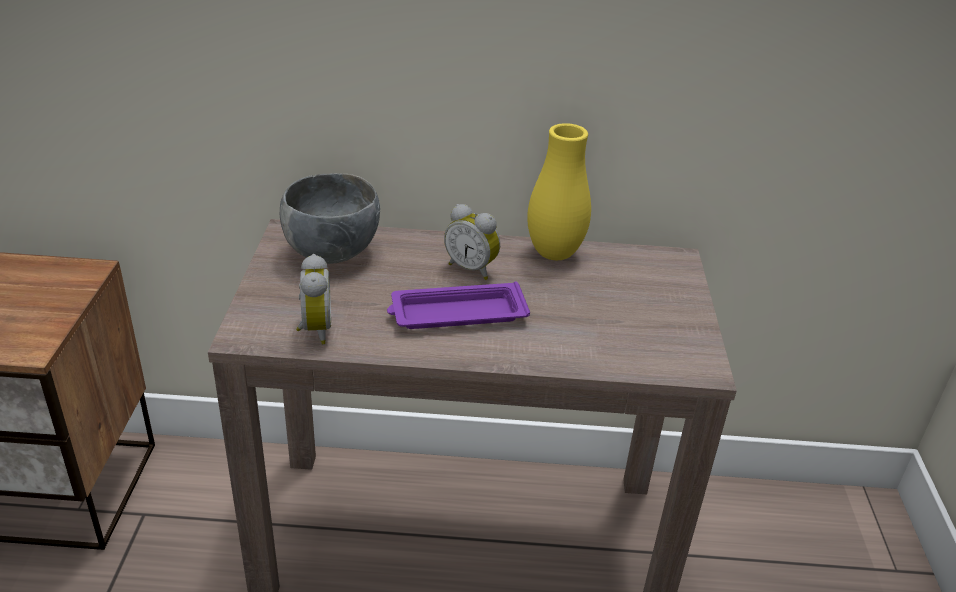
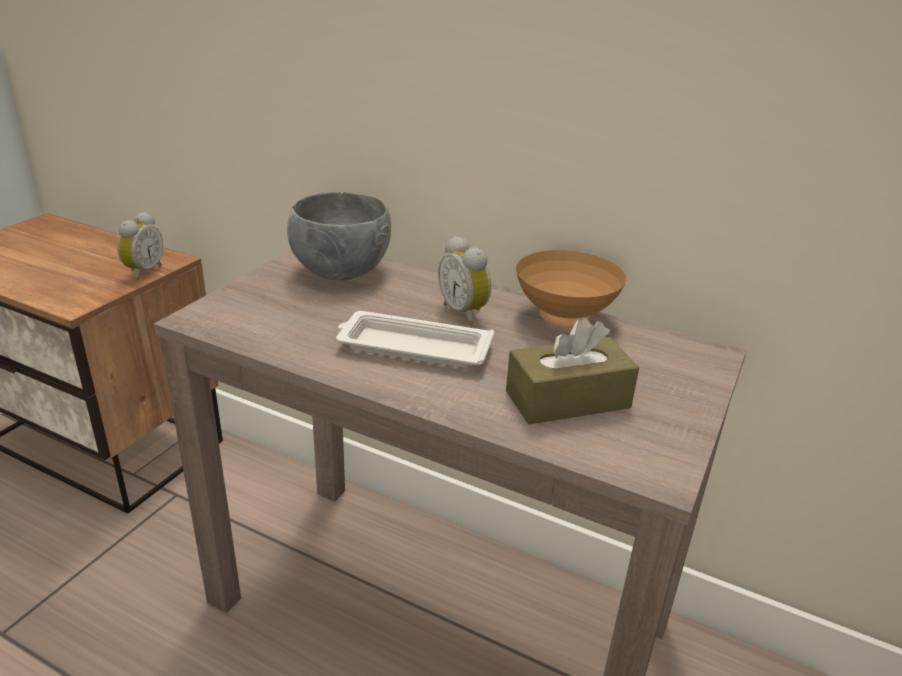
camera: 25 degrees right, 5 degrees down
alarm clock [296,254,331,344] -> alarm clock moved to [117,212,163,280]
purple tray [387,281,530,329] -> white tray [336,311,494,368]
yellow vase [527,123,591,260] -> brown bowl [516,250,626,326]
none -> brown tissue box [506,317,639,424]

